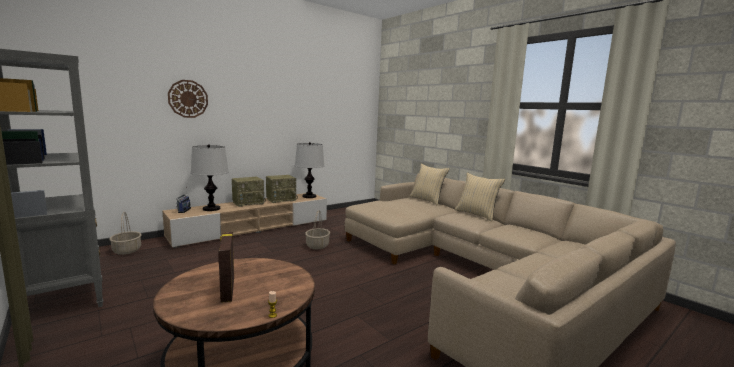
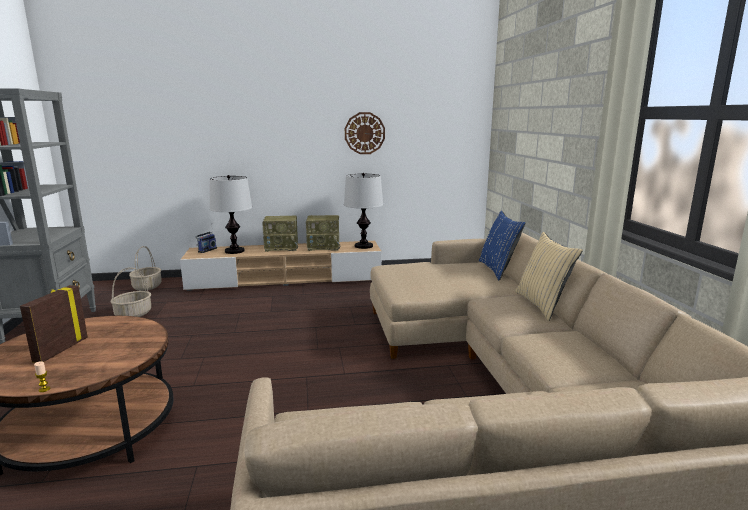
camera: 30 degrees right, 5 degrees up
wall clock [168,80,208,118] -> wall clock moved to [345,112,385,154]
basket [305,210,330,249] -> basket moved to [111,267,151,317]
beige pillow [410,163,450,206] -> blue pillow [479,211,525,280]

